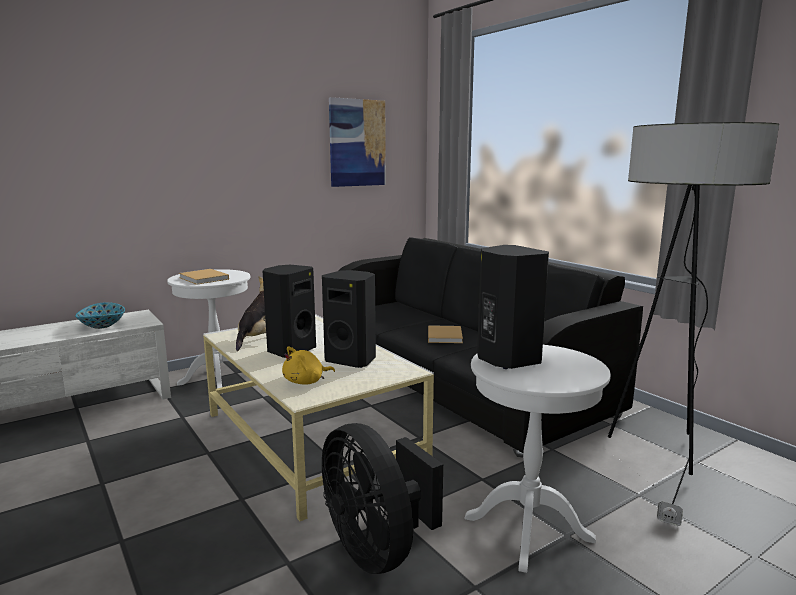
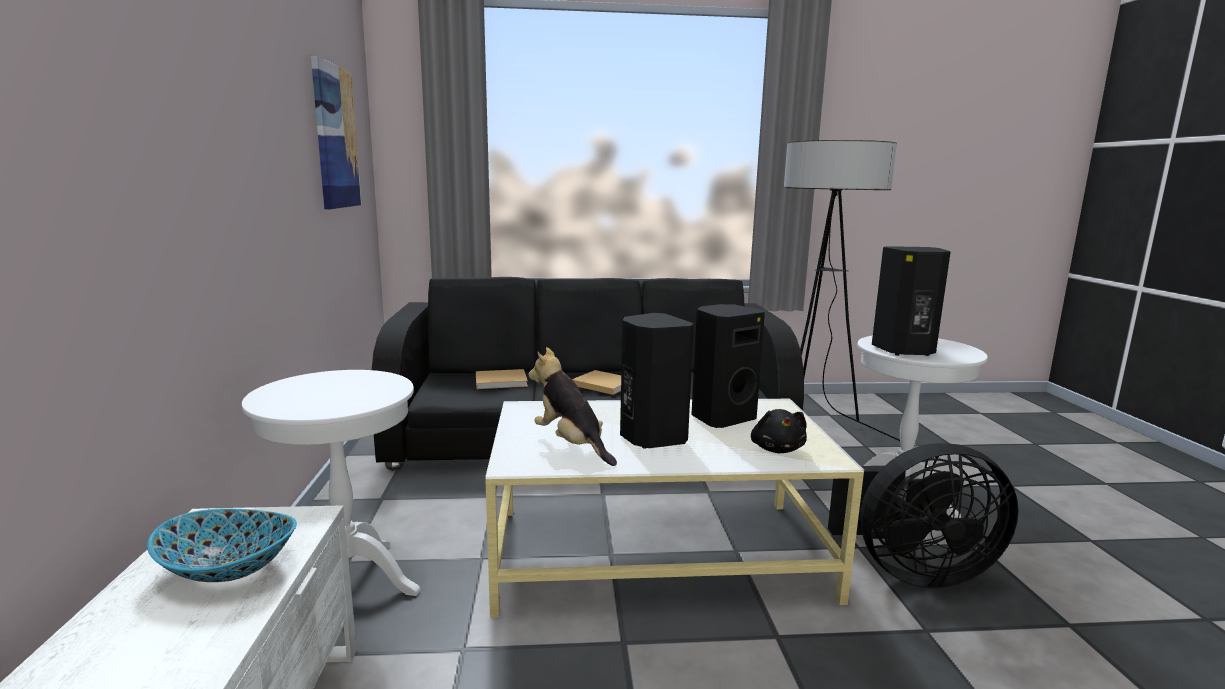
camera: 60 degrees left, 0 degrees up
beige book [179,269,229,285] -> beige book moved to [476,369,528,389]
yellow plush toy [282,347,335,385] -> black plush toy [751,409,807,453]

